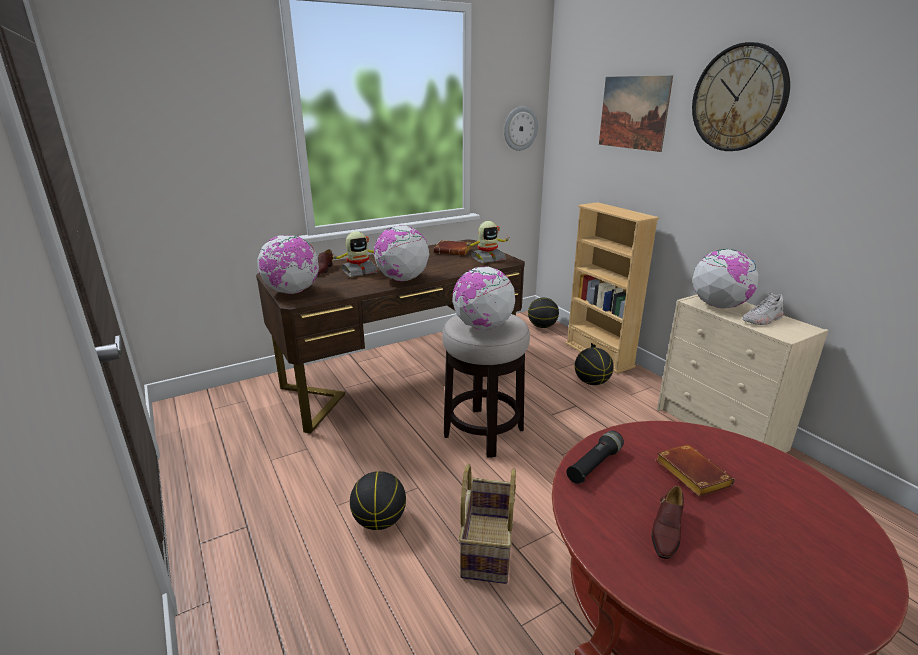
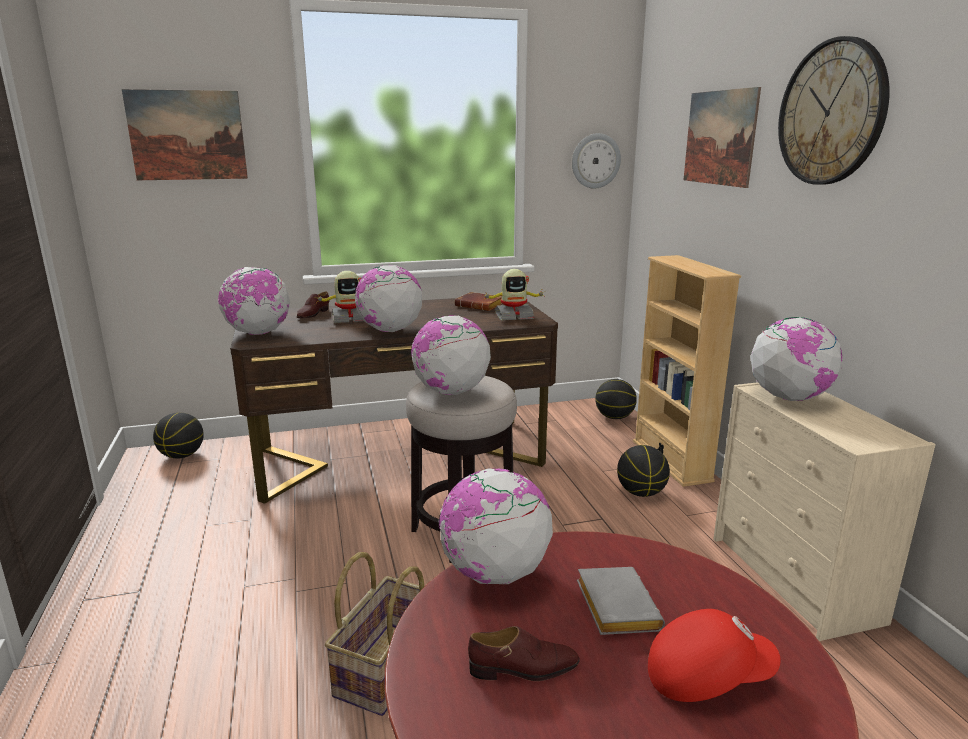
camera: 15 degrees right, 5 degrees down
basketball [350,471,406,530] -> basketball moved to [153,412,204,458]
black flashlight [567,431,624,484] -> globe [439,468,553,584]
brown shoe [651,486,684,559] -> brown shoe turned 135 degrees counterclockwise [468,626,580,681]
brown book [655,444,735,497] -> grey book [577,567,665,635]
white shoe [742,293,784,325] -> none
none -> picture [122,89,248,180]
none -> red cap [648,609,781,702]

